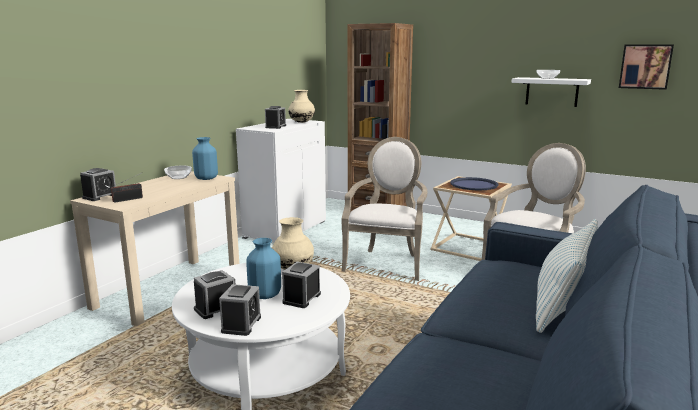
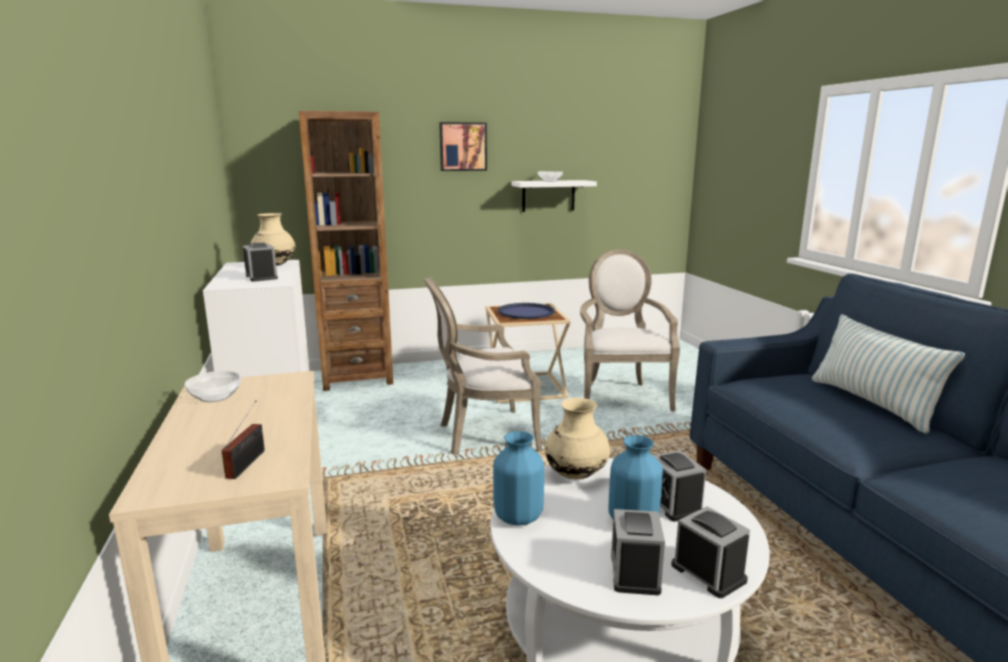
camera: 45 degrees left, 0 degrees up
alarm clock [80,168,116,201] -> none
blue vase [192,137,218,180] -> blue vase moved to [493,431,544,526]
armchair [342,137,427,281] -> armchair turned 75 degrees counterclockwise [424,276,542,455]
picture [619,45,674,90] -> picture moved to [439,122,487,171]

